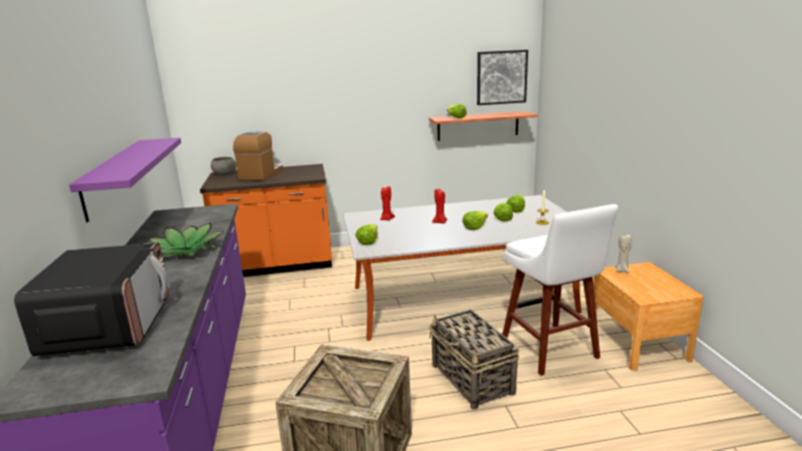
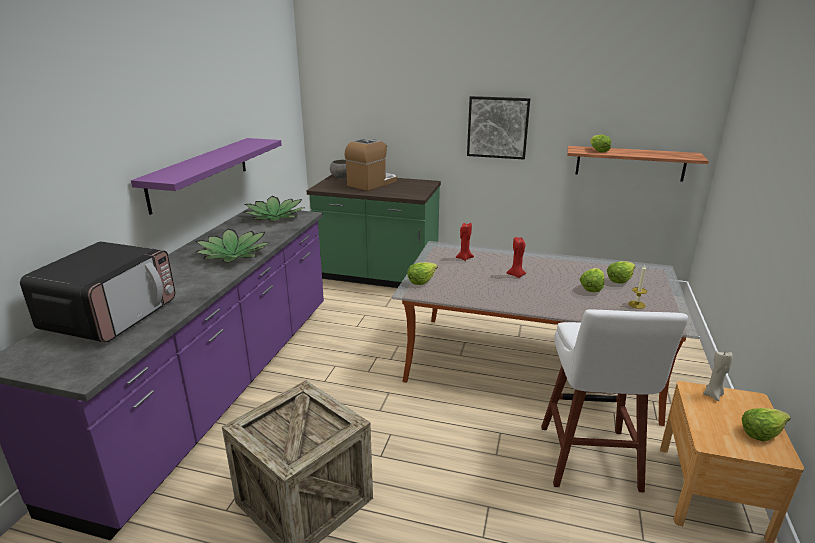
camera: 25 degrees right, 5 degrees up
orange counter [200,164,332,277] -> green counter [307,175,441,288]
basket [429,310,519,410] -> none
lettuce [462,211,488,230] -> lettuce moved to [742,408,791,442]
picture [477,50,528,105] -> picture moved to [467,96,530,160]
none -> potted plant [243,196,303,222]

